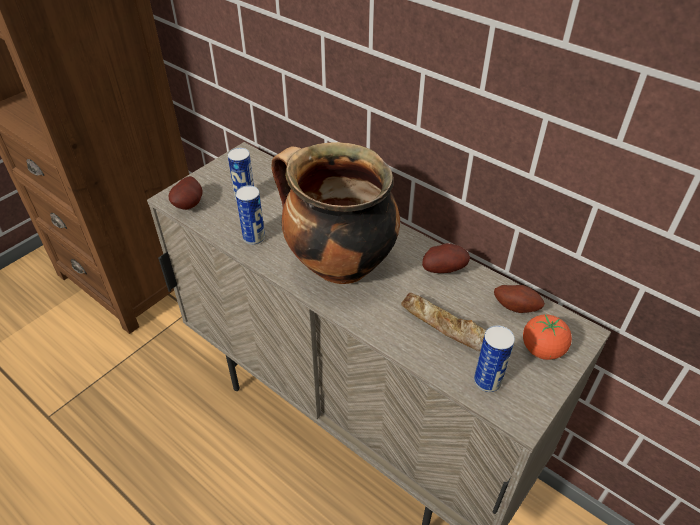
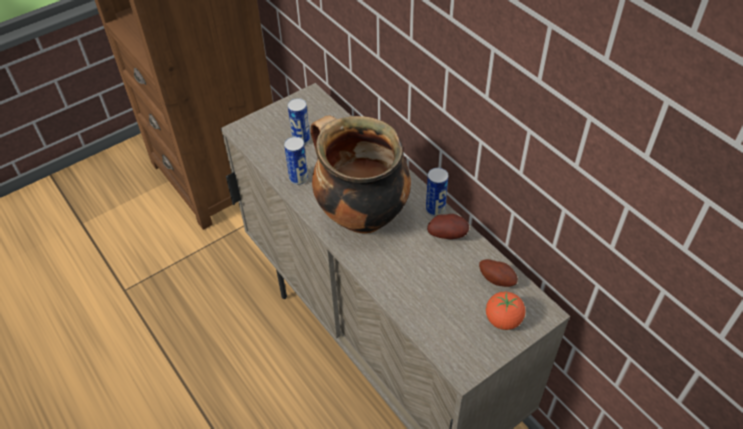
camera: 15 degrees right, 5 degrees up
potato [169,176,202,210] -> none
bread [401,293,486,351] -> none
can [474,325,515,392] -> can moved to [426,168,448,217]

